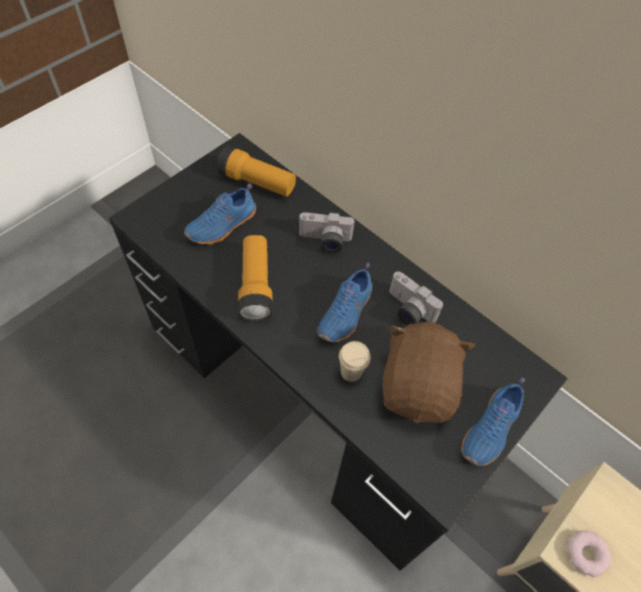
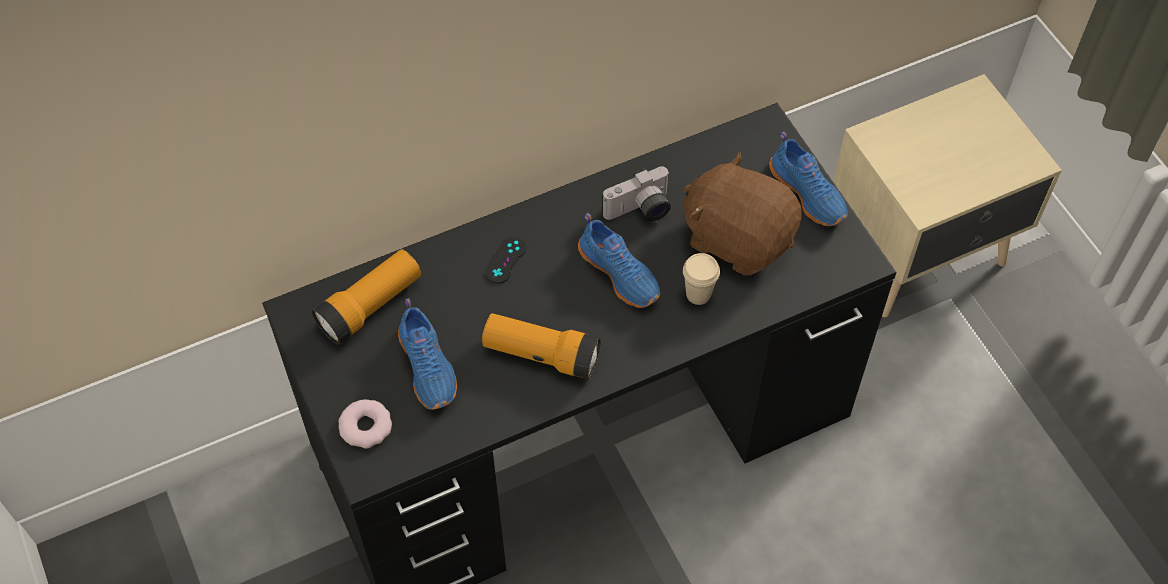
camera: 65 degrees left, 0 degrees up
camera [298,212,355,253] -> black game controller [485,237,526,284]
donut [567,530,611,577] -> donut moved to [339,399,392,449]

